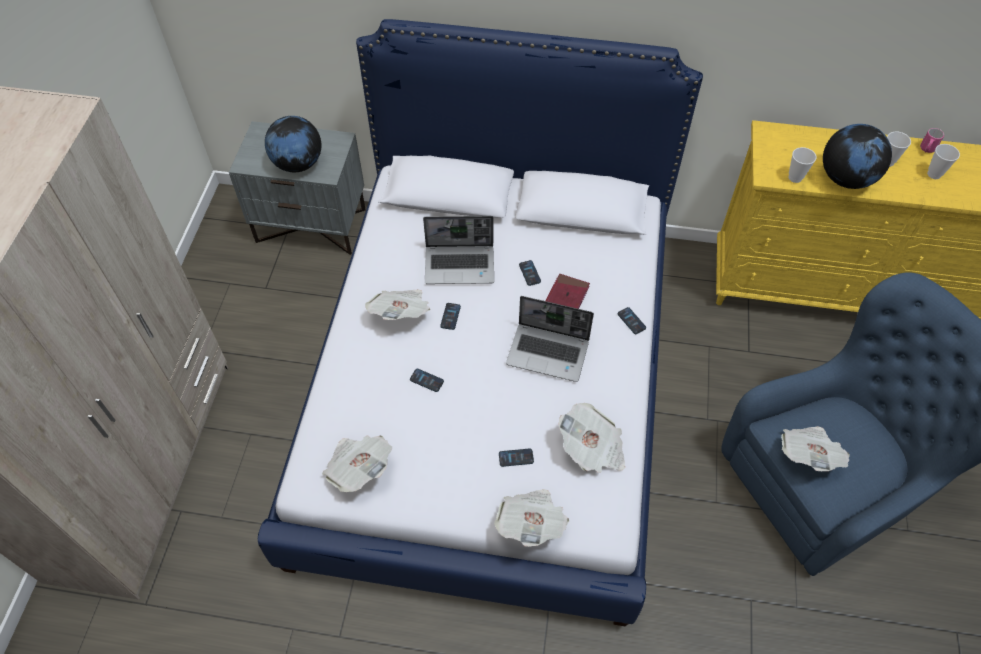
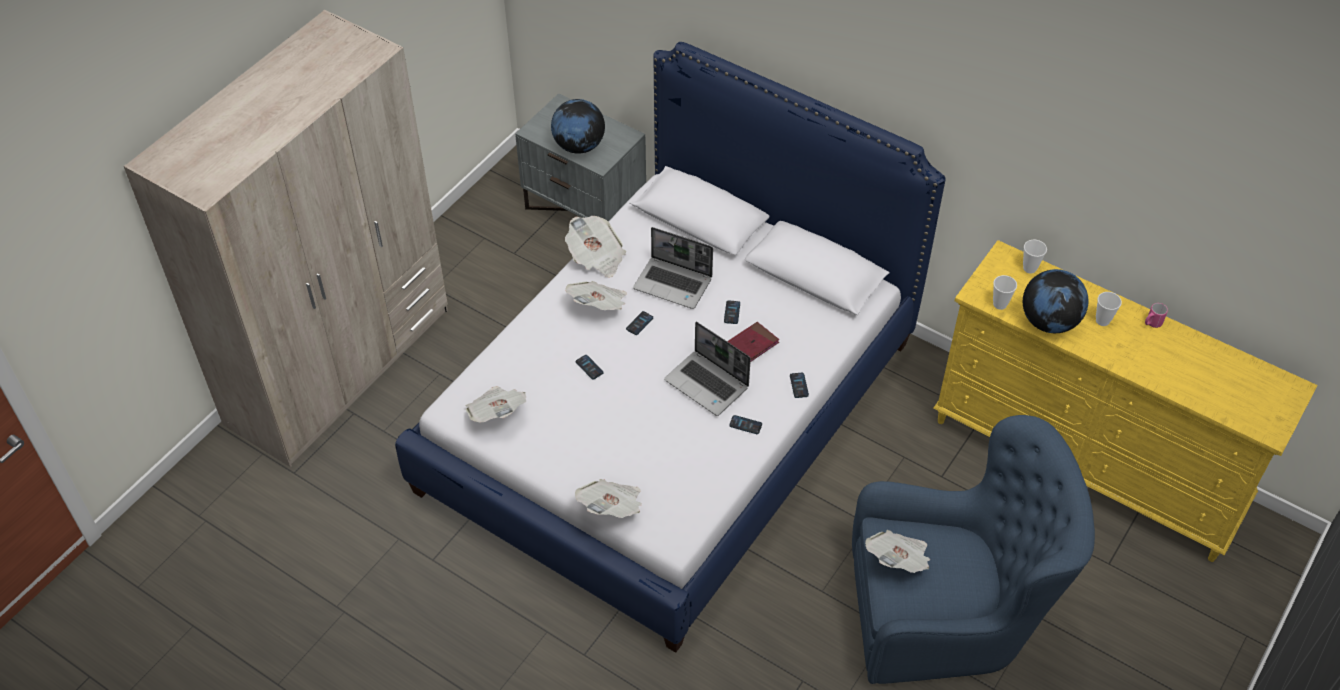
camera: 25 degrees right, 5 degrees down
phone [499,449,534,467] -> phone moved to [729,415,762,434]
newspaper [559,403,625,473] -> newspaper moved to [565,216,626,278]
cup [927,144,960,179] -> cup moved to [1023,240,1047,274]

